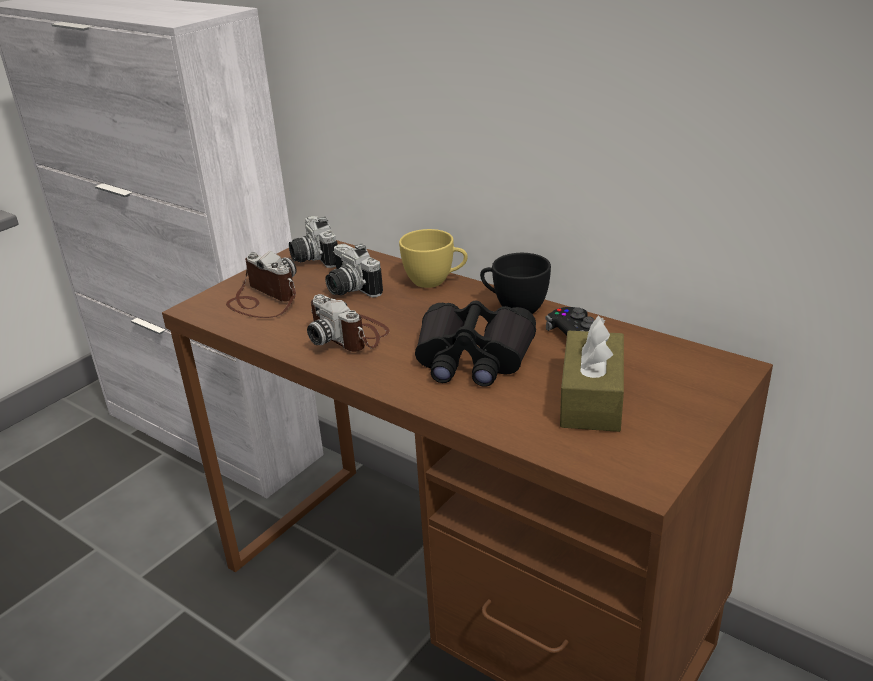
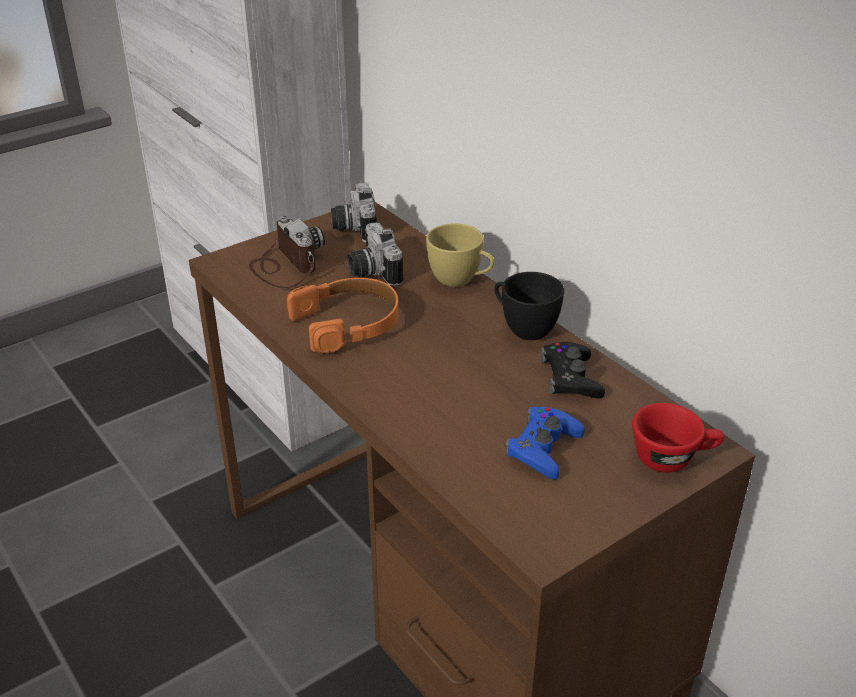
camera: 15 degrees right, 5 degrees up
camera [307,294,390,352] -> orange headphones [287,278,398,353]
black binoculars [415,301,536,387] -> none
brown tissue box [560,316,624,432] -> blue game controller [505,406,585,480]
none -> red cup [632,403,724,473]

